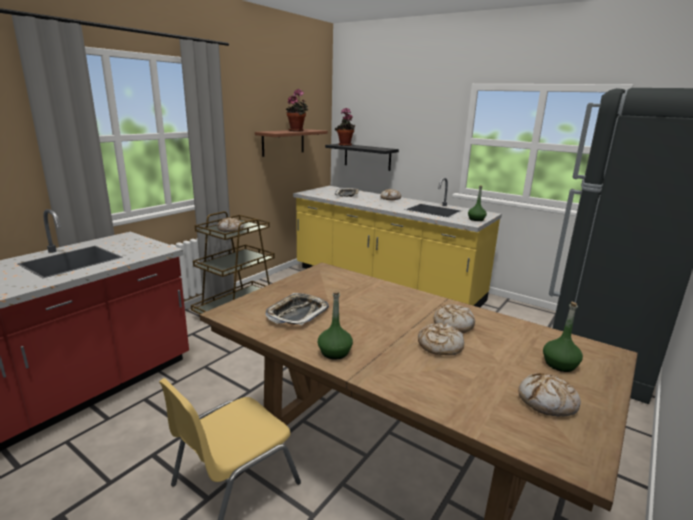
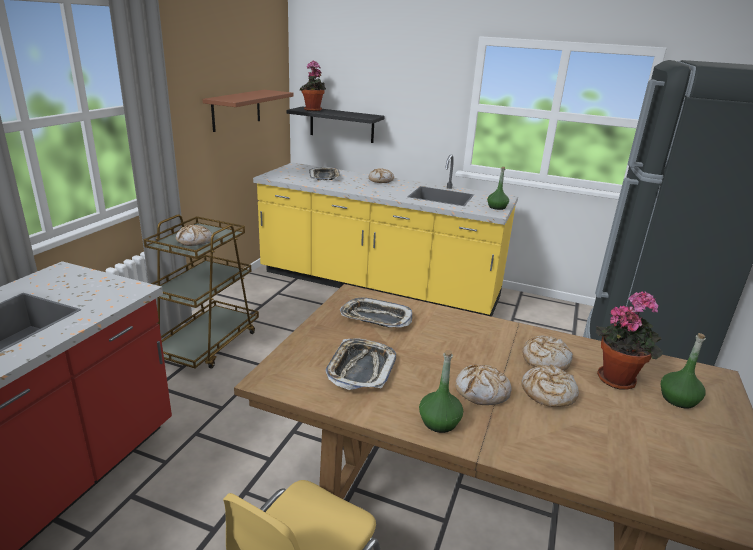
camera: 15 degrees left, 5 degrees up
potted plant [286,89,308,132] -> potted plant moved to [596,291,663,390]
bread [518,373,581,417] -> bread moved to [455,365,512,405]
none -> tray [340,298,412,328]

